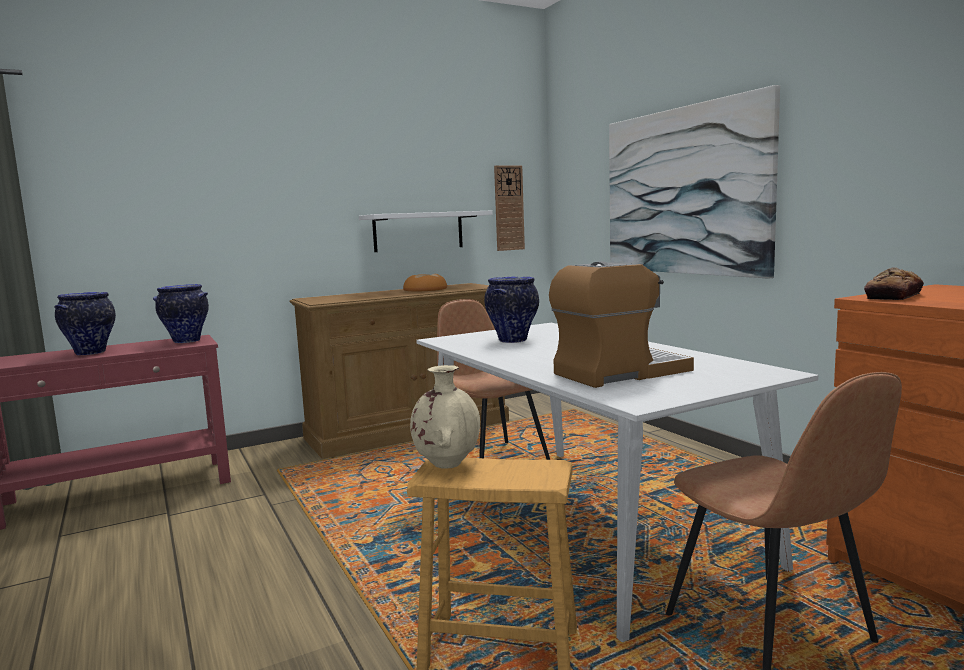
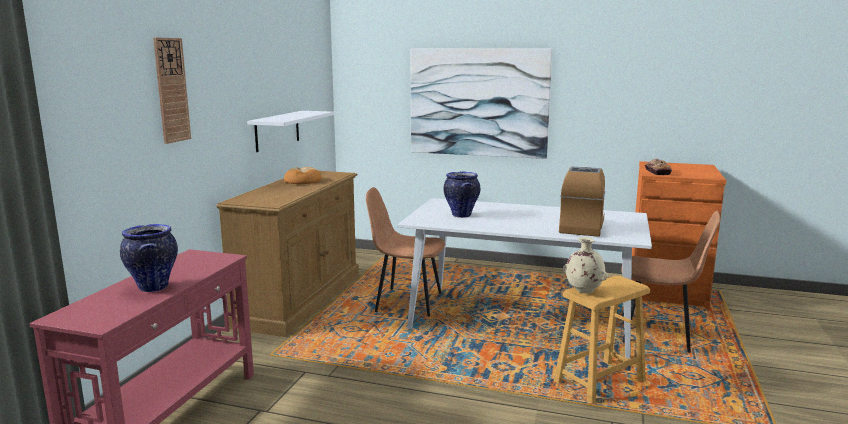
camera: 45 degrees left, 5 degrees up
vase [153,284,209,343] -> none
wall clock [494,165,525,251] -> wall clock moved to [153,37,191,144]

